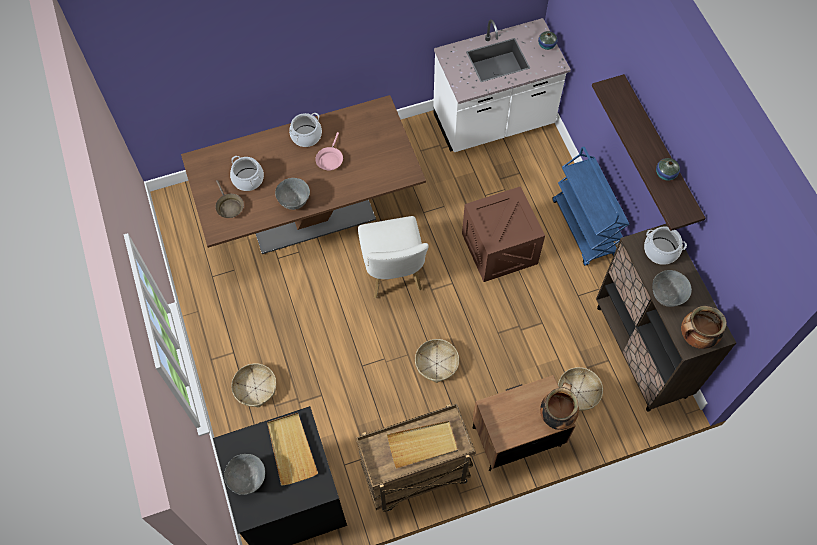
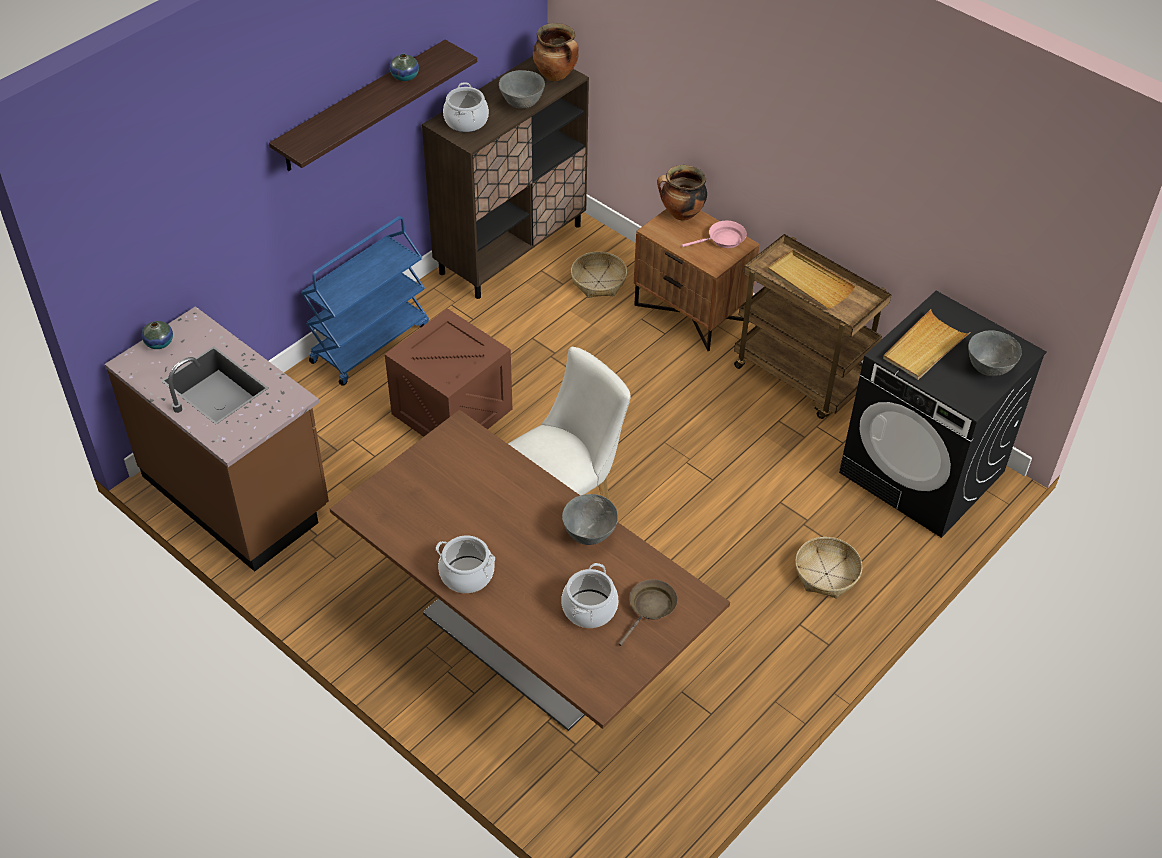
camera: 120 degrees left, 15 degrees down
pink frying pan [315,132,343,171] -> pink frying pan moved to [682,221,747,248]
basket [415,339,459,383] -> none
white counter [433,18,571,152] -> brown counter [105,306,329,572]

